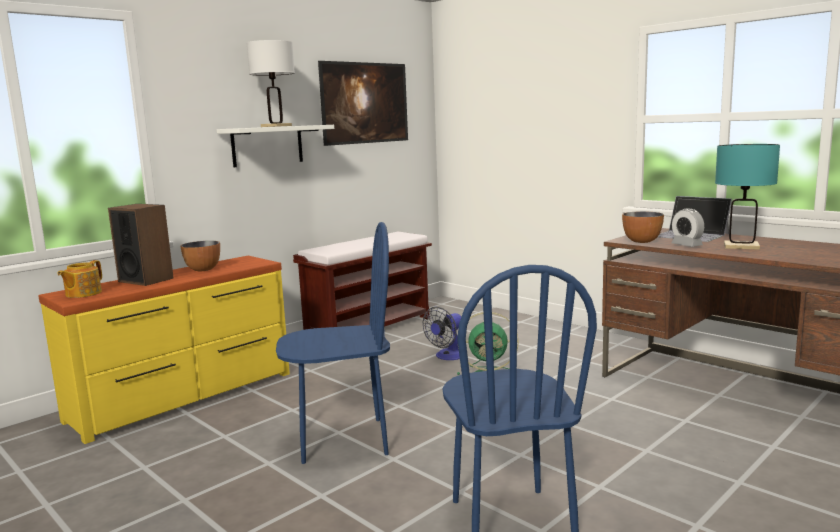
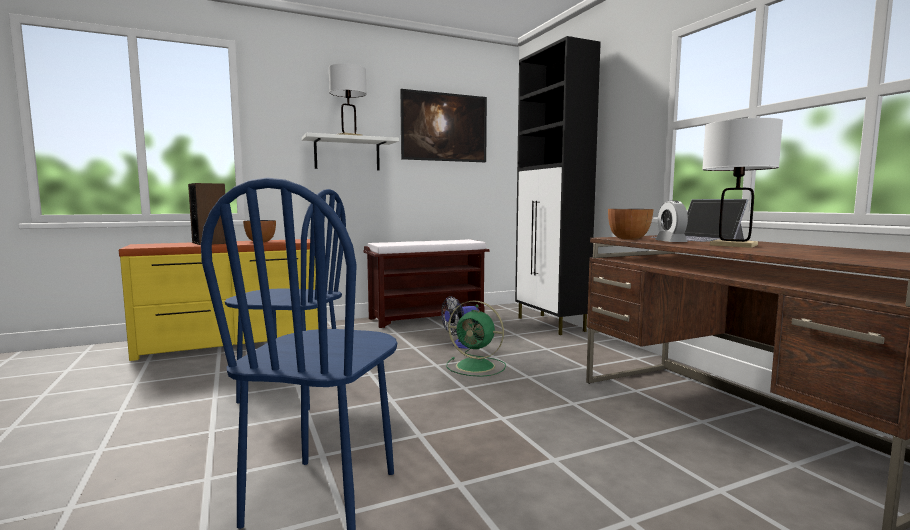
camera: 20 degrees right, 5 degrees down
teapot [58,260,102,298] -> none
turquoise table lamp [715,144,780,250] -> white table lamp [702,118,783,248]
none -> black cabinet [515,36,601,335]

